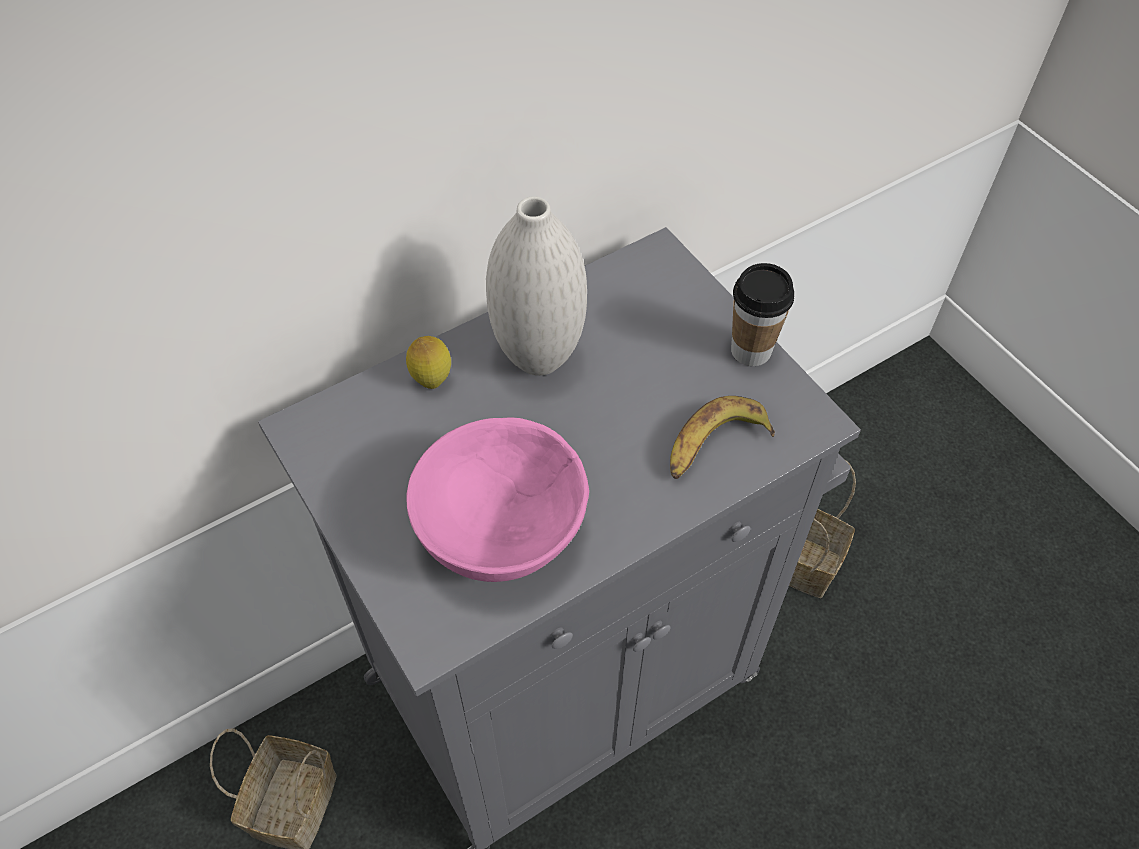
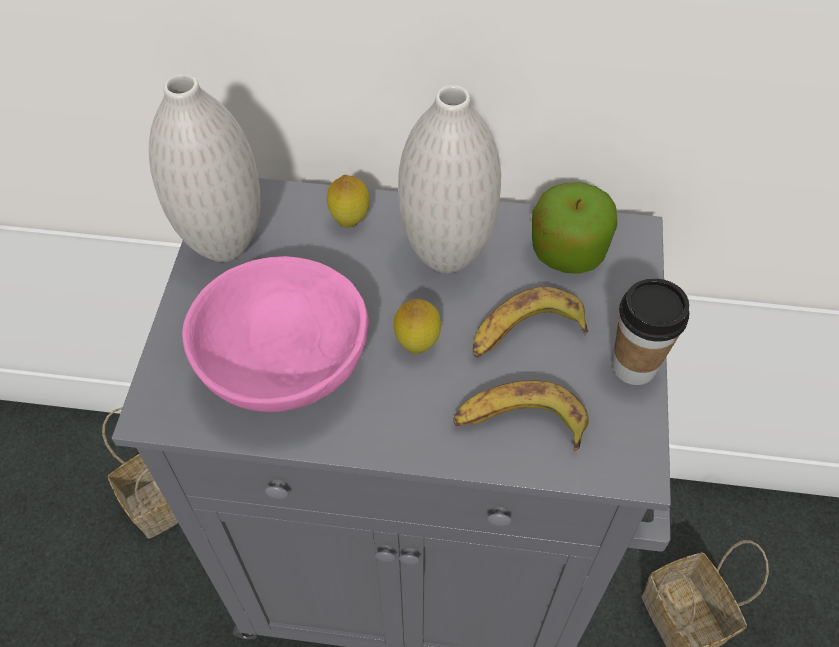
camera: 40 degrees right, 0 degrees up
none -> white vase [149,74,260,262]
none -> lemon [394,299,441,354]
none -> banana [473,287,588,358]
none -> apple [532,182,617,274]

